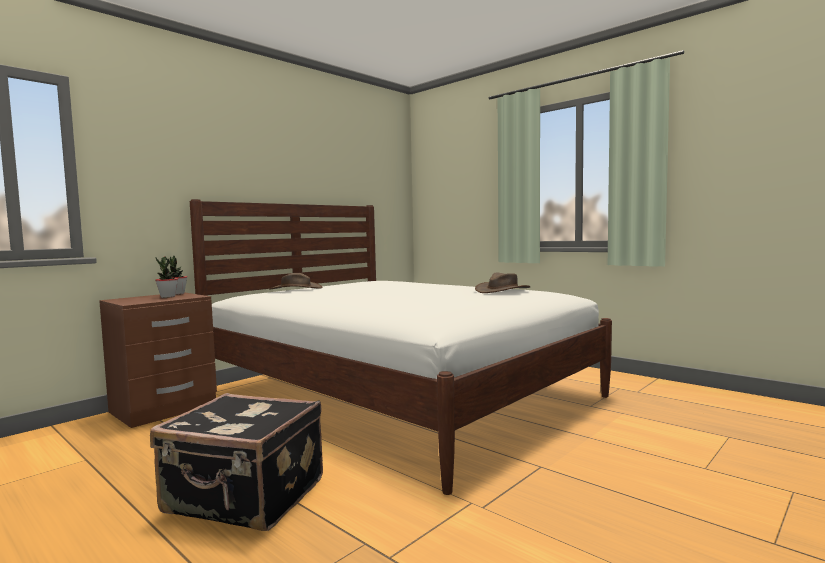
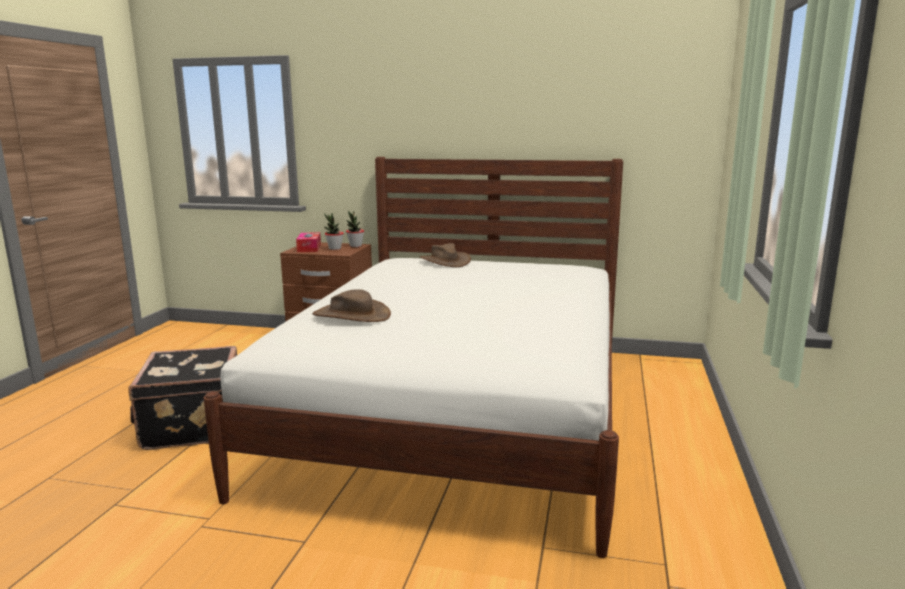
camera: 60 degrees right, 10 degrees up
brown hat [475,273,530,293] -> brown hat moved to [312,289,391,322]
none -> tissue box [296,232,321,252]

